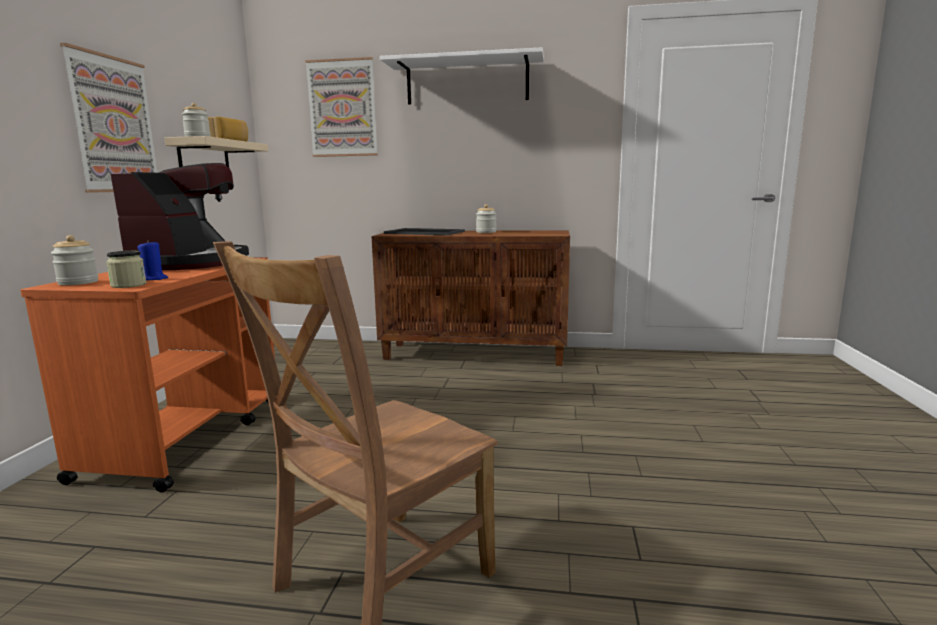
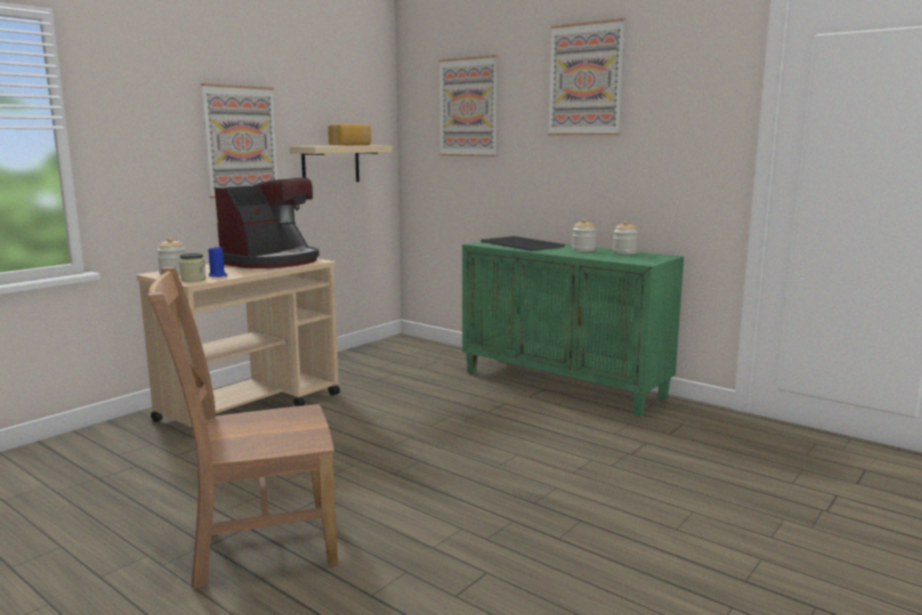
camera: 30 degrees right, 0 degrees up
orange cart [20,257,275,493] -> beige cart [137,258,340,428]
jar [182,103,211,137] -> jar moved to [613,221,638,255]
brown cabinet [371,230,570,366] -> green cabinet [462,241,684,417]
white shelf [380,47,544,105] -> picture [548,18,625,135]

